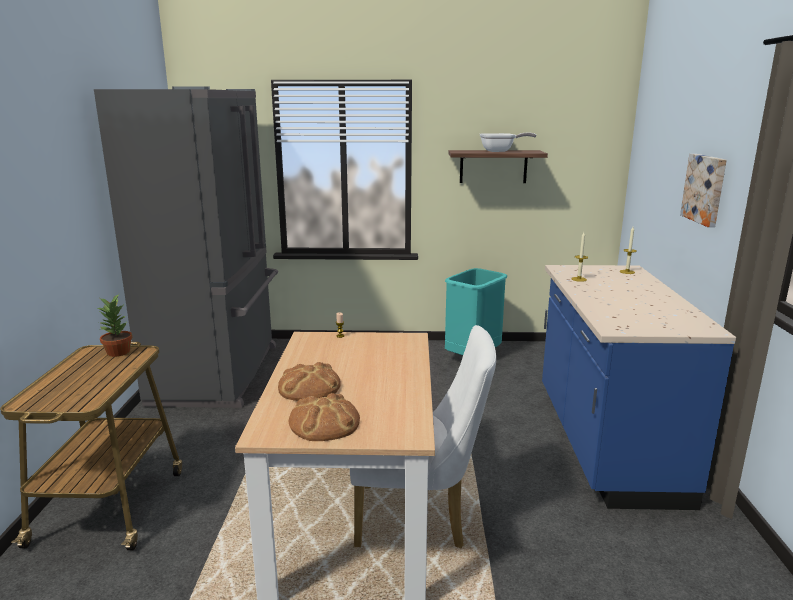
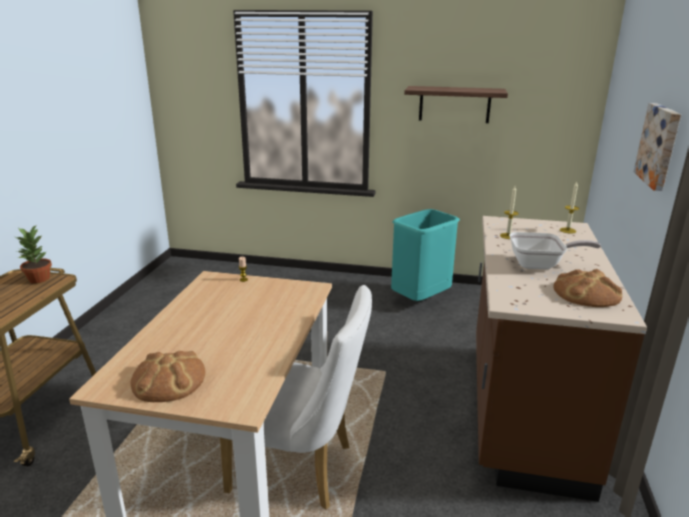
camera: 10 degrees right, 5 degrees up
grey fridge [94,86,278,408] -> none
bread [278,362,341,401] -> bread moved to [554,269,622,307]
frying pan [480,132,536,152] -> frying pan moved to [509,232,601,269]
blue counter [542,265,736,510] -> brown counter [476,216,647,502]

